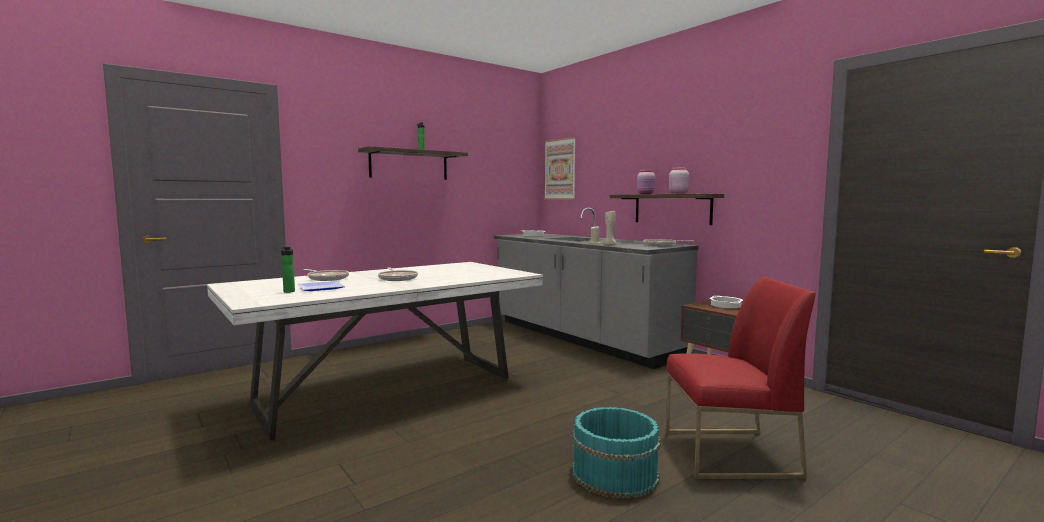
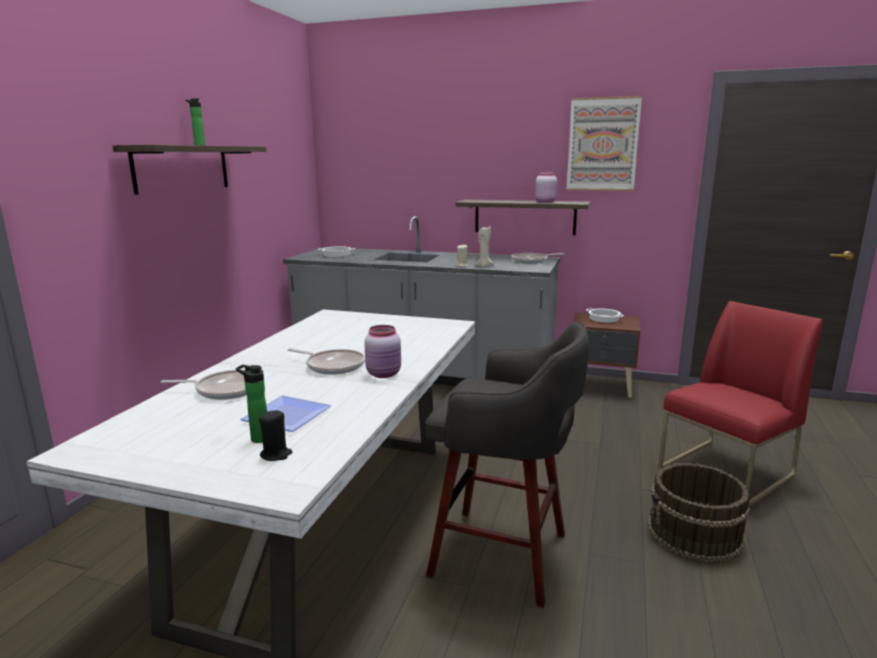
camera: 35 degrees left, 10 degrees up
picture [544,137,576,200] -> picture moved to [567,96,642,191]
turquoise bucket [572,407,661,499] -> brown bucket [648,463,750,562]
pink jar [637,170,655,194] -> pink jar moved to [364,325,401,378]
none -> black candle [259,410,293,461]
none -> grey stool [426,322,589,608]

